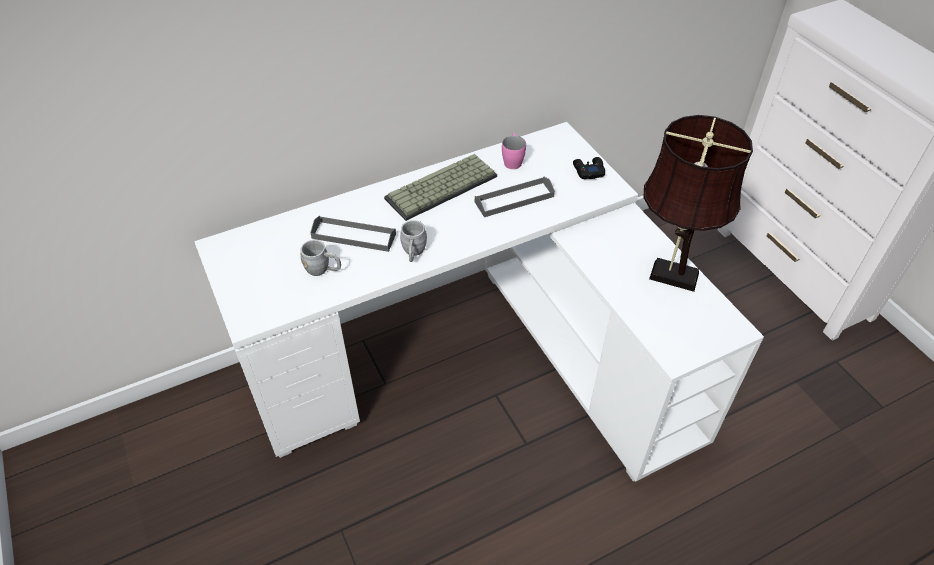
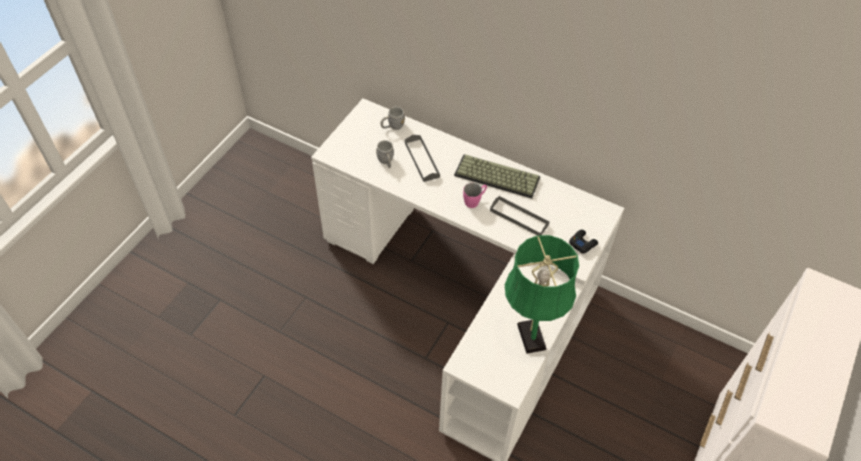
camera: 55 degrees right, 5 degrees up
grey mug [400,220,427,262] -> grey mug moved to [381,107,405,130]
pink mug [502,133,526,169] -> pink mug moved to [463,183,487,208]
brown table lamp [643,115,753,292] -> green table lamp [505,235,579,354]

